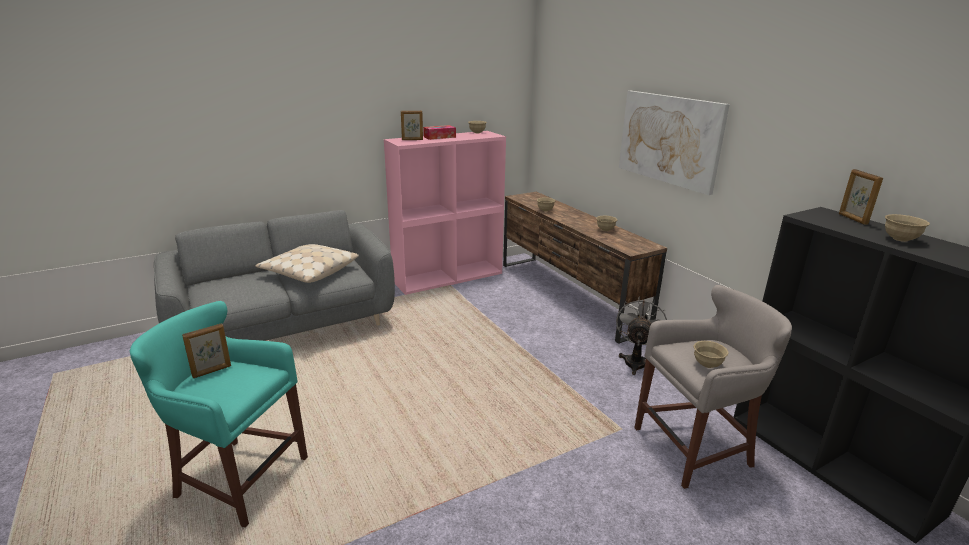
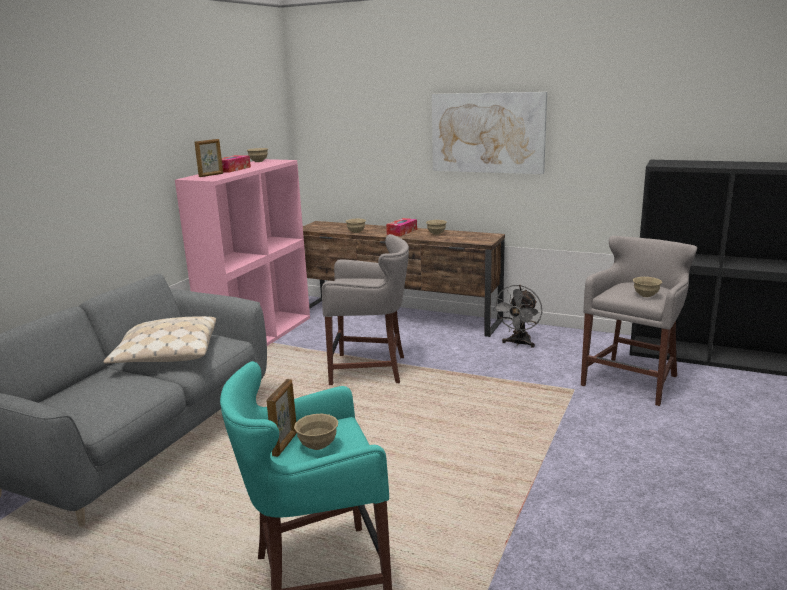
camera: 35 degrees left, 5 degrees down
grey fan [616,297,667,375] -> grey fan turned 135 degrees counterclockwise [492,285,542,348]
picture frame [839,169,883,225] -> none
beige bowl [885,214,930,242] -> beige bowl moved to [294,413,338,450]
none -> grey stool [322,234,409,385]
none -> tissue box [386,218,417,236]

